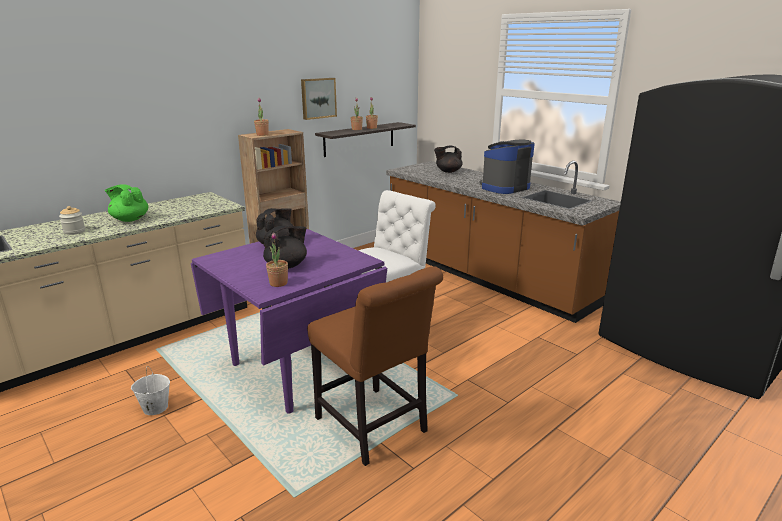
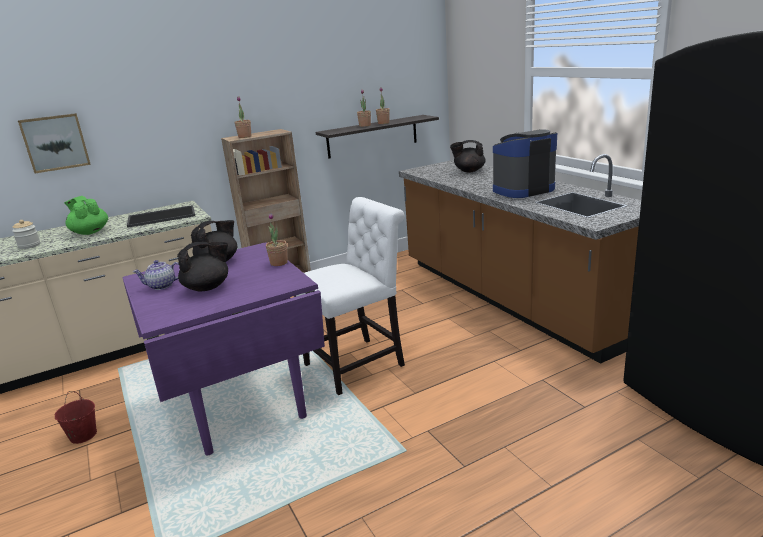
camera: 15 degrees right, 0 degrees up
white bucket [131,366,170,415] -> red bucket [55,391,97,444]
potted plant [266,232,288,287] -> potted plant moved to [266,213,288,266]
picture [301,78,337,120] -> picture moved to [18,113,91,173]
brown chair [307,266,443,466] -> none
none -> tray [127,205,195,228]
none -> teapot [133,260,180,290]

